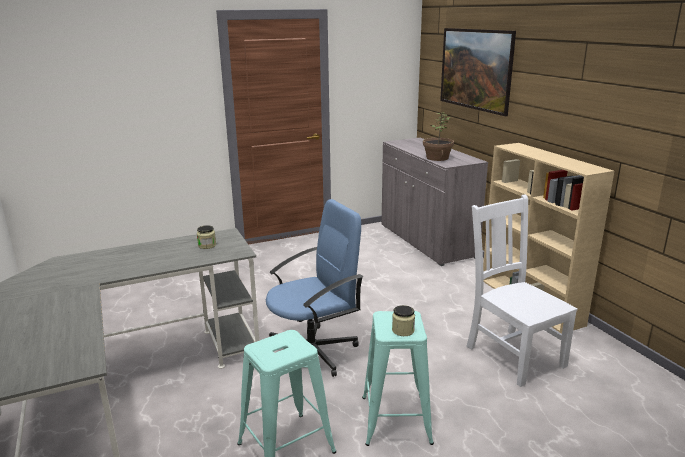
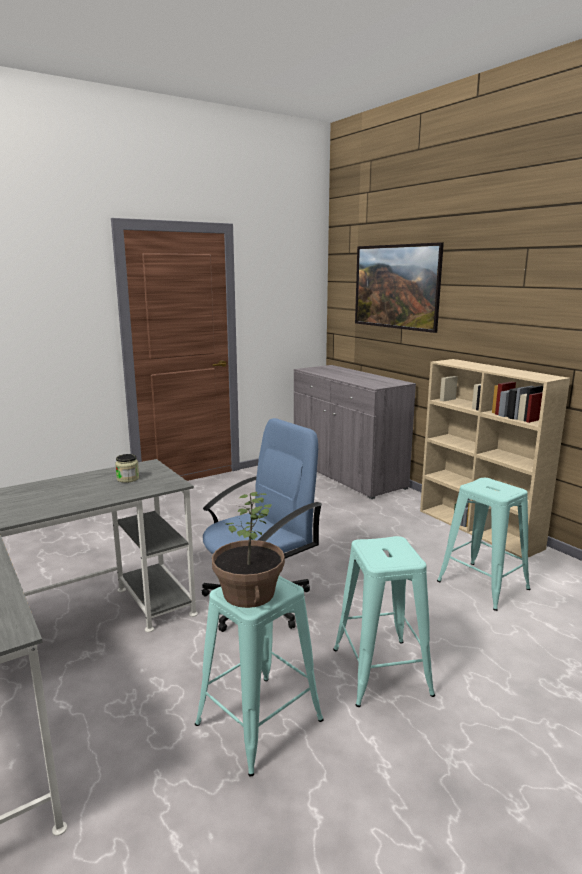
camera: 10 degrees left, 5 degrees down
jar [392,305,415,336] -> none
potted plant [423,112,454,161] -> potted plant moved to [212,492,285,608]
white chair [466,194,578,387] -> turquoise stool [437,478,530,611]

